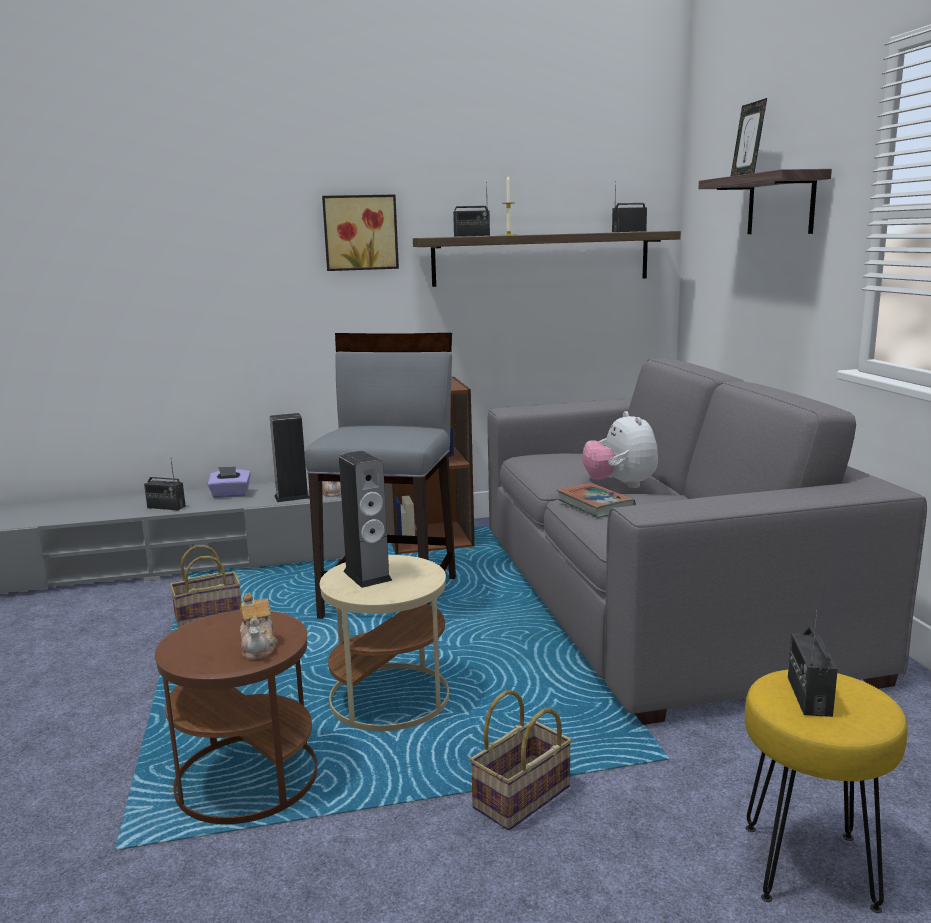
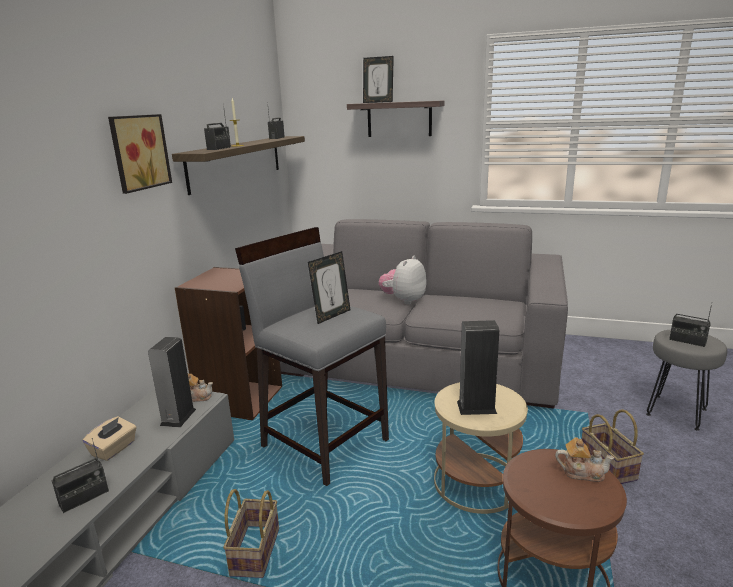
camera: 60 degrees left, 5 degrees up
purple tissue box [208,466,251,498] -> beige tissue box [83,416,137,461]
book [556,483,636,518] -> none
plush toy [582,411,658,488] -> plush toy turned 105 degrees clockwise [379,256,427,305]
yellow stool [745,670,907,913] -> grey stool [646,330,727,431]
none -> picture frame [308,251,350,324]

